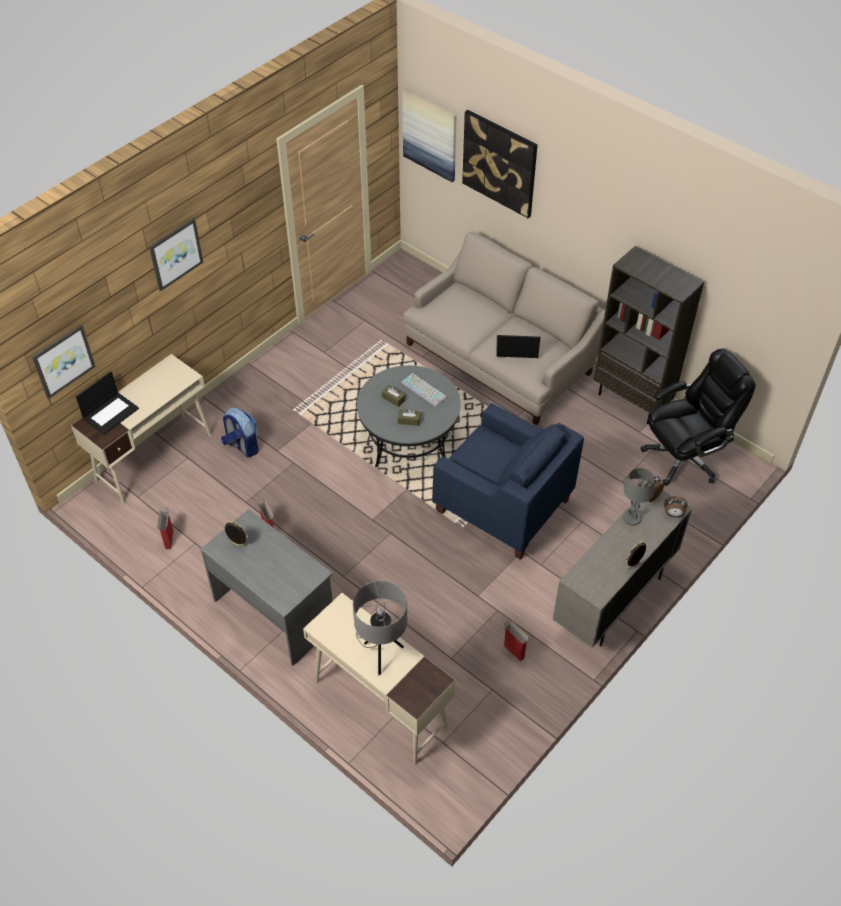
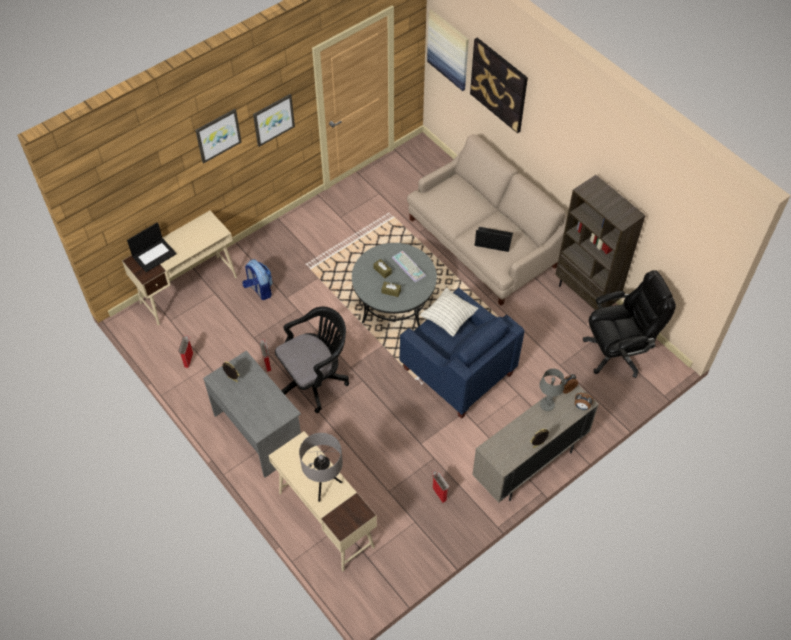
camera: 10 degrees right, 5 degrees up
picture [32,324,96,399] -> picture moved to [253,94,295,147]
none -> black office chair [275,307,349,413]
none -> pillow [420,288,479,336]

